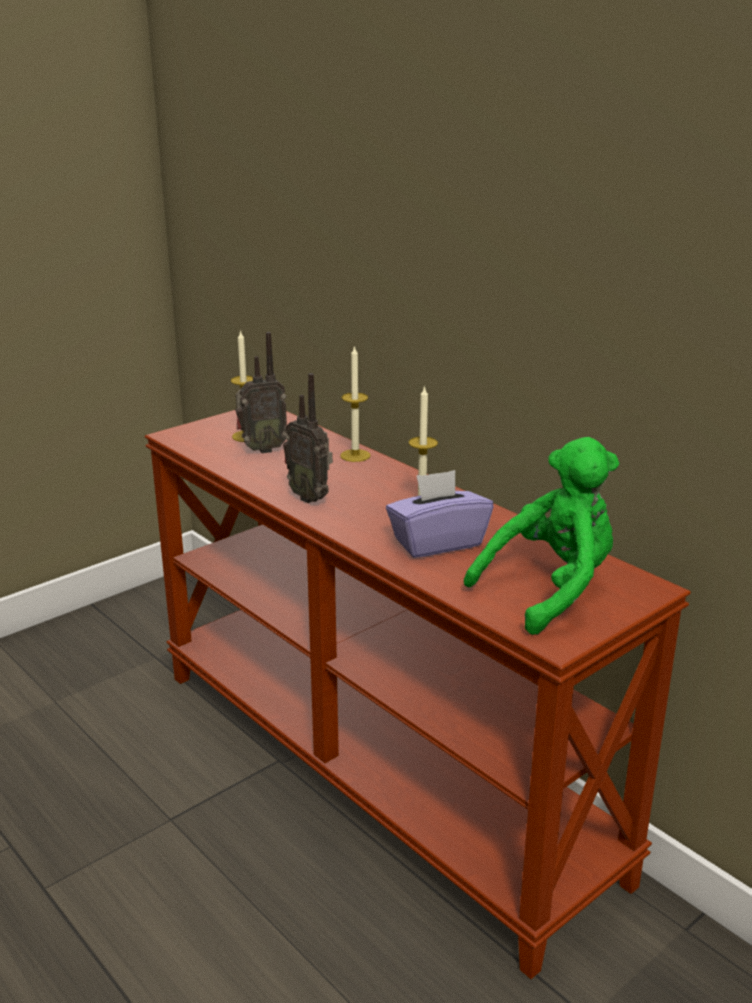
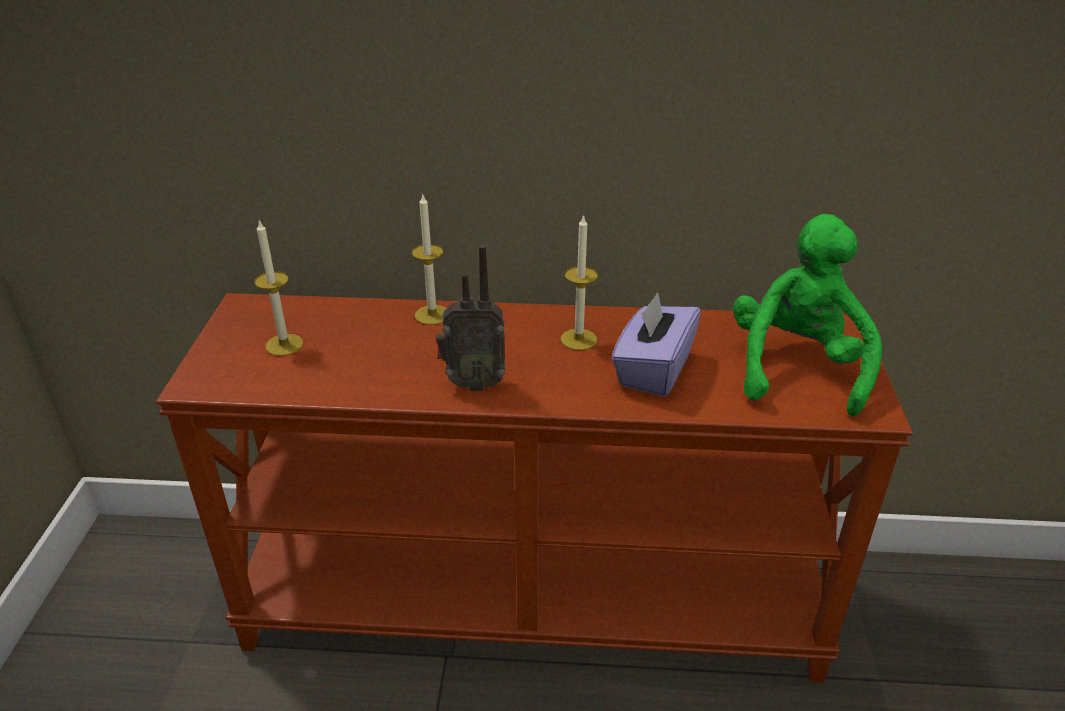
camera: 45 degrees left, 10 degrees up
radio [235,332,287,453] -> none

